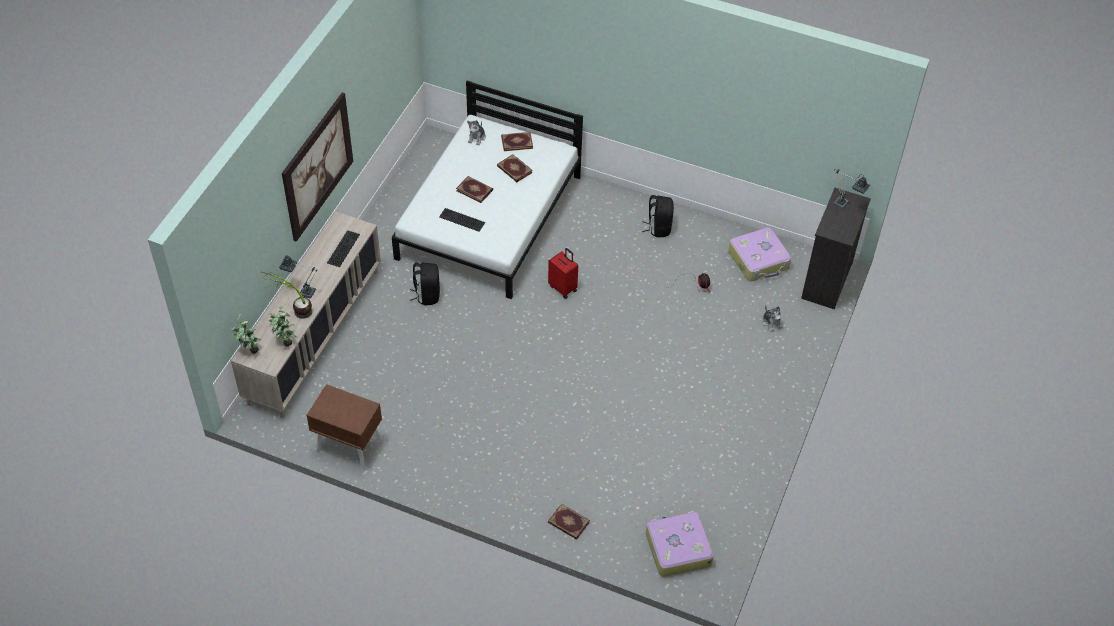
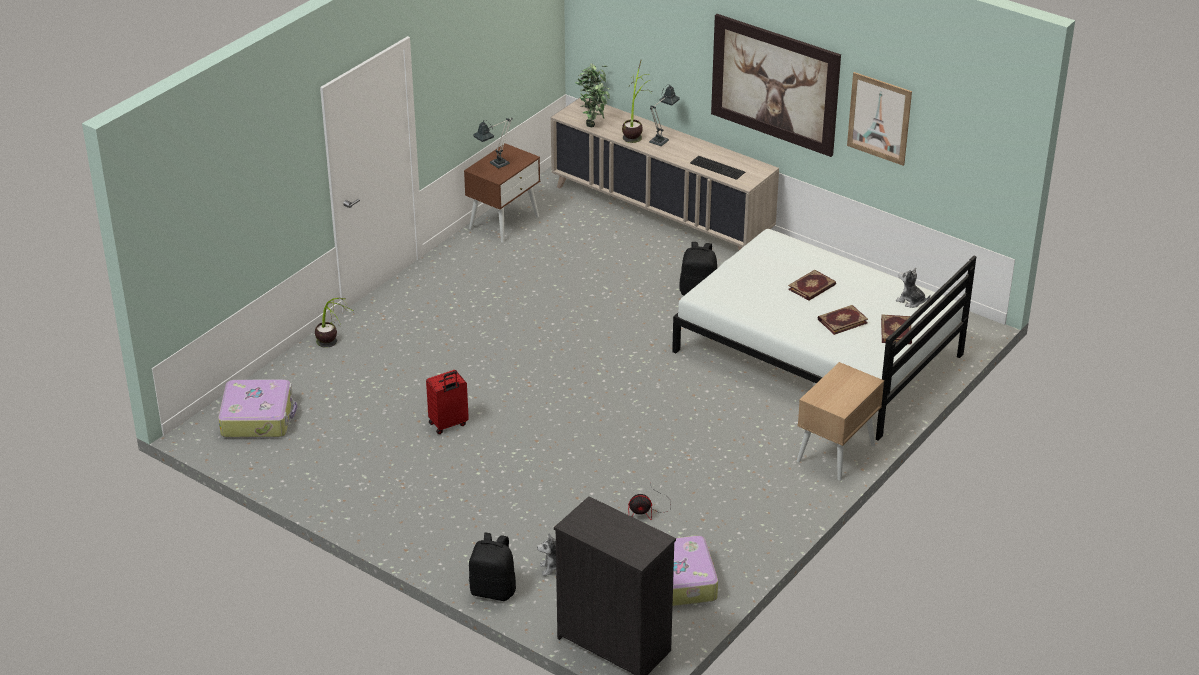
camera: 105 degrees right, 15 degrees down
keyboard [439,208,485,232] -> none
red suitcase [548,248,578,299] -> red suitcase moved to [426,370,469,434]
book [548,504,590,540] -> potted plant [315,298,354,348]
black backpack [642,195,674,237] -> black backpack moved to [469,532,516,601]
table lamp [833,169,870,209] -> table lamp moved to [473,118,512,168]
none -> beige nightstand [797,362,884,481]
none -> picture [847,72,912,166]

